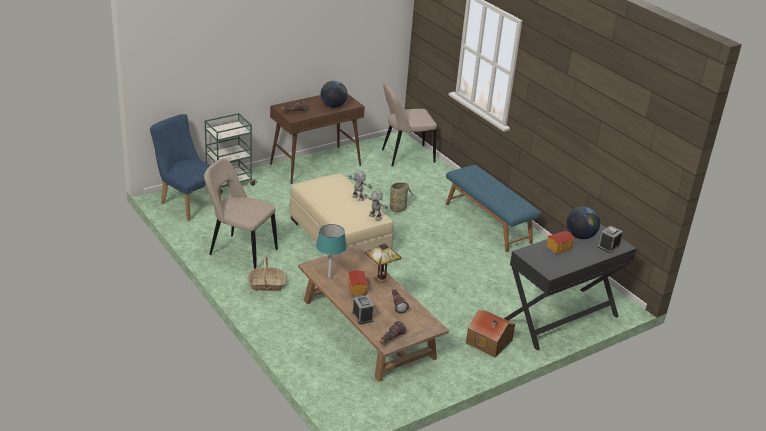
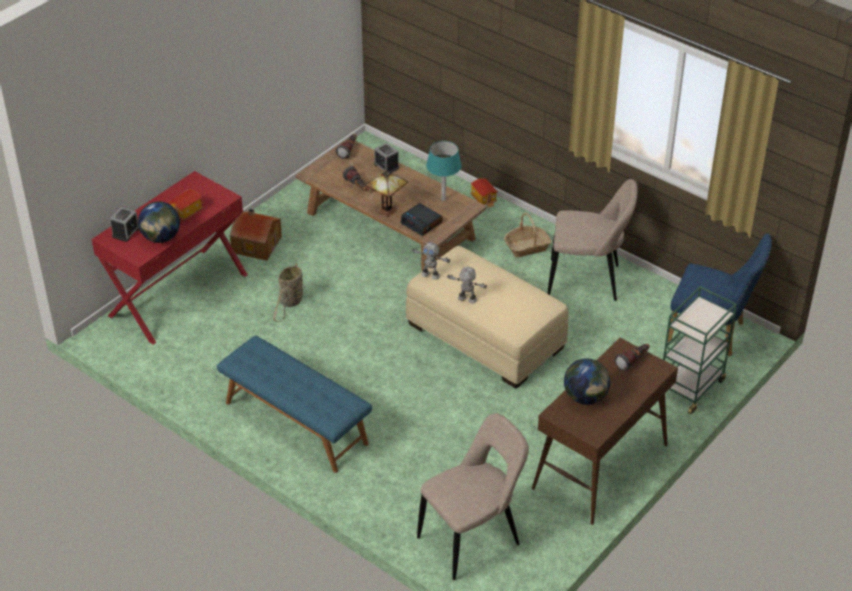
camera: 165 degrees right, 10 degrees up
toy house [347,270,368,296] -> toy house moved to [470,178,498,208]
basket [385,182,415,215] -> basket moved to [273,263,305,322]
black desk [504,224,637,351] -> red desk [92,171,248,345]
none -> alarm clock [400,203,442,236]

